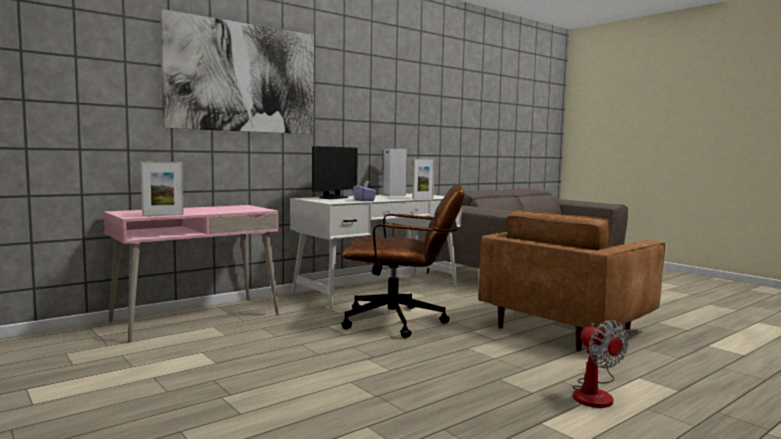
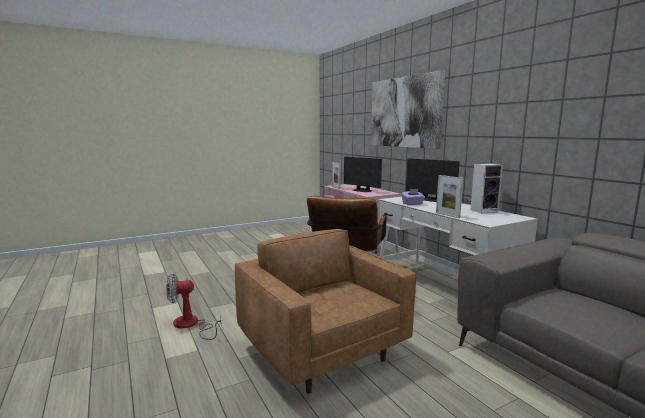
camera: 100 degrees right, 5 degrees up
none -> monitor [344,157,382,192]

